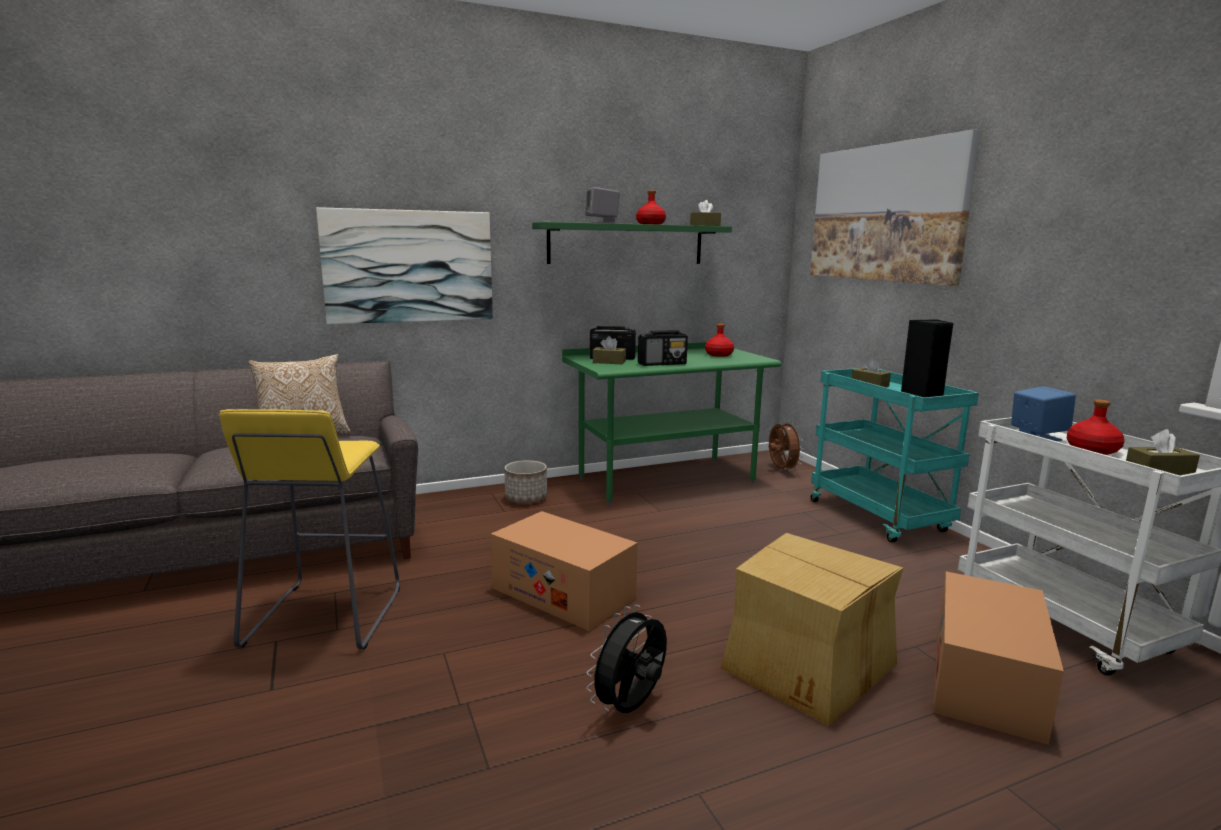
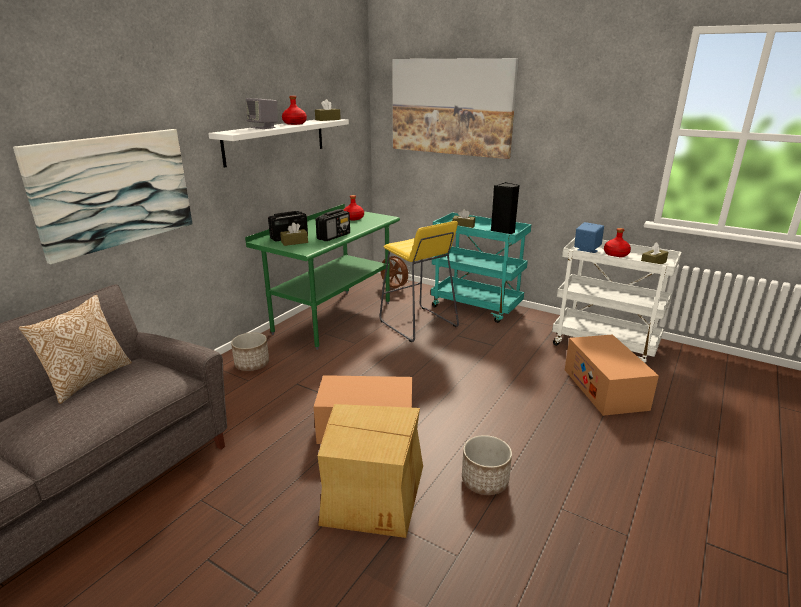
camera: 35 degrees left, 10 degrees up
yellow stool [219,409,400,649] -> yellow stool moved to [380,221,459,342]
green shelf [532,222,732,264] -> white shelf [208,119,349,168]
black fan [586,605,667,713] -> planter [462,435,512,495]
cardboard box [721,533,903,726] -> cardboard box moved to [318,404,423,538]

